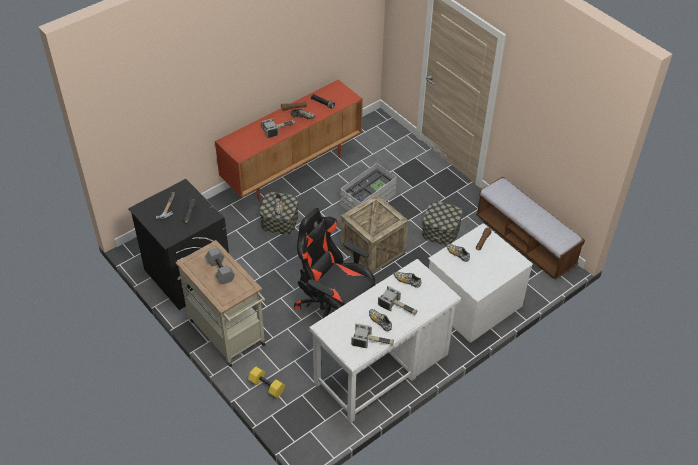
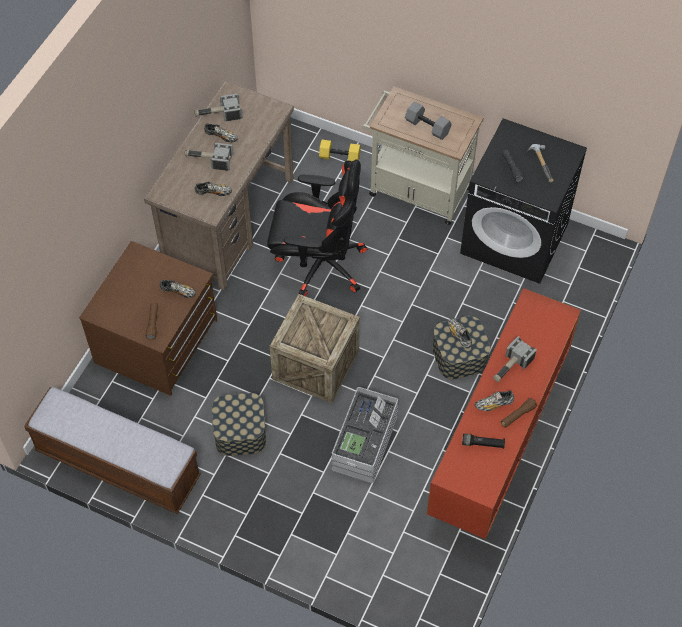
camera: 155 degrees right, 10 degrees up
white desk [309,259,461,423] -> brown desk [144,81,294,290]
white dresser [428,223,533,343] -> brown dresser [79,241,217,396]

